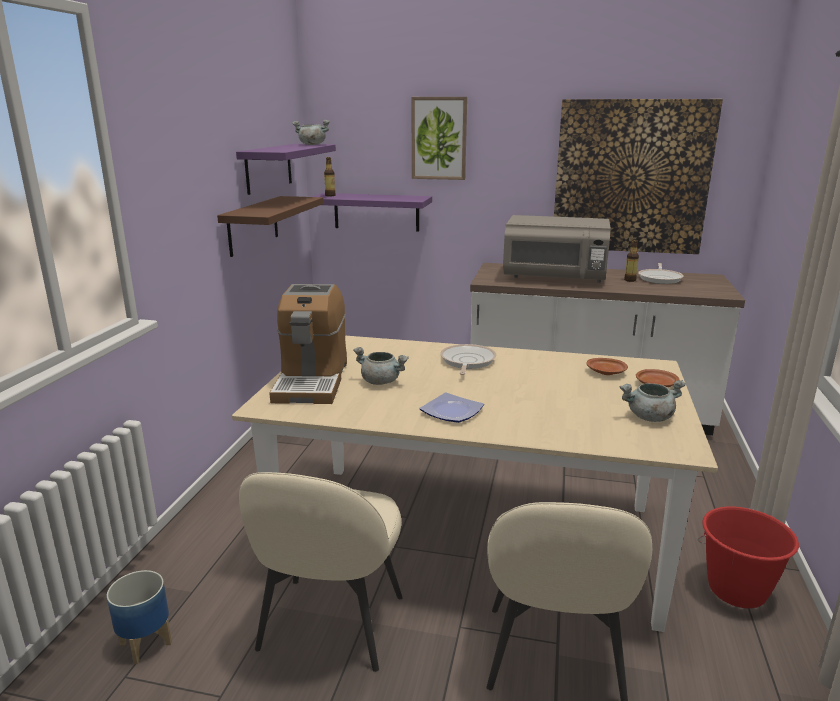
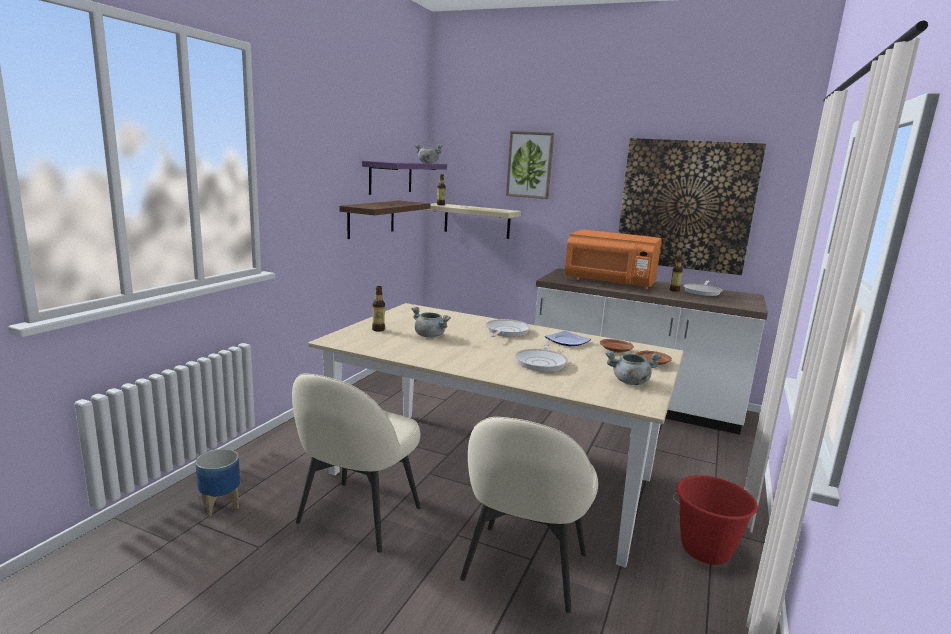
camera: 10 degrees right, 5 degrees down
coffee machine [269,284,347,404] -> bottle [372,286,385,332]
purple shelf [312,193,432,232] -> beige shelf [423,203,521,239]
plate [419,392,484,423] -> plate moved to [545,331,591,346]
grey microwave [503,215,611,283] -> orange microwave [565,229,662,290]
none -> frying pan [515,340,568,372]

